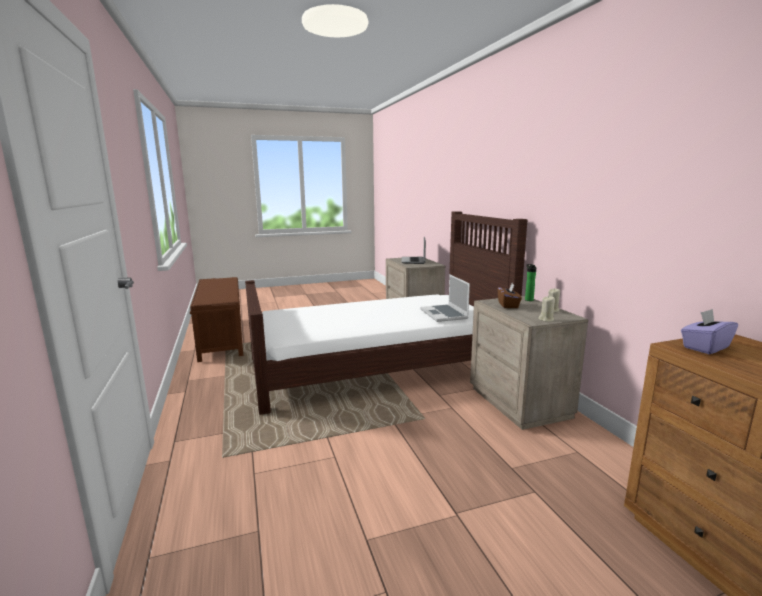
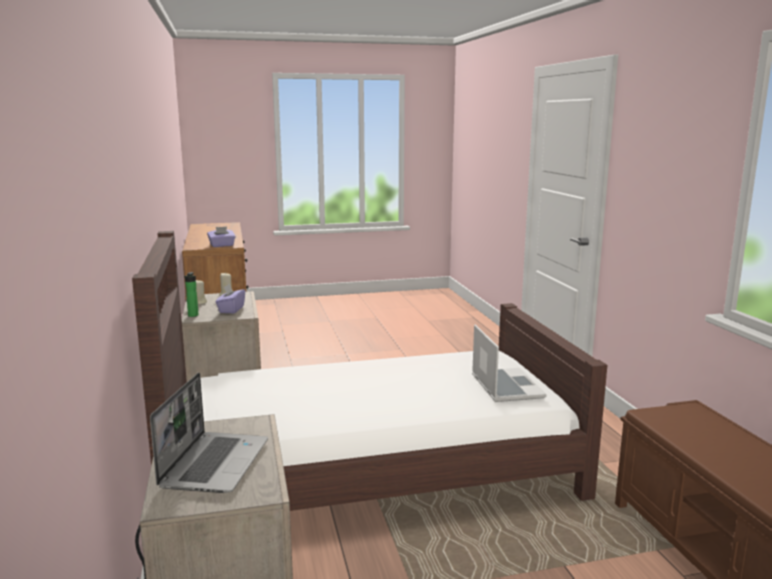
camera: 175 degrees left, 0 degrees up
laptop [420,275,470,322] -> laptop moved to [472,324,547,402]
brown tissue box [498,284,522,308] -> purple tissue box [215,284,245,313]

